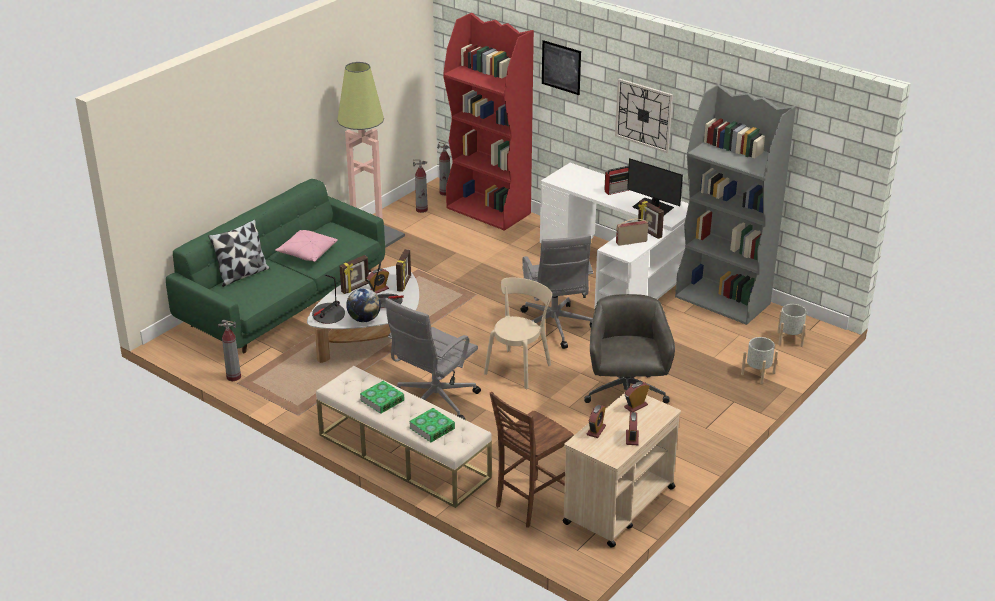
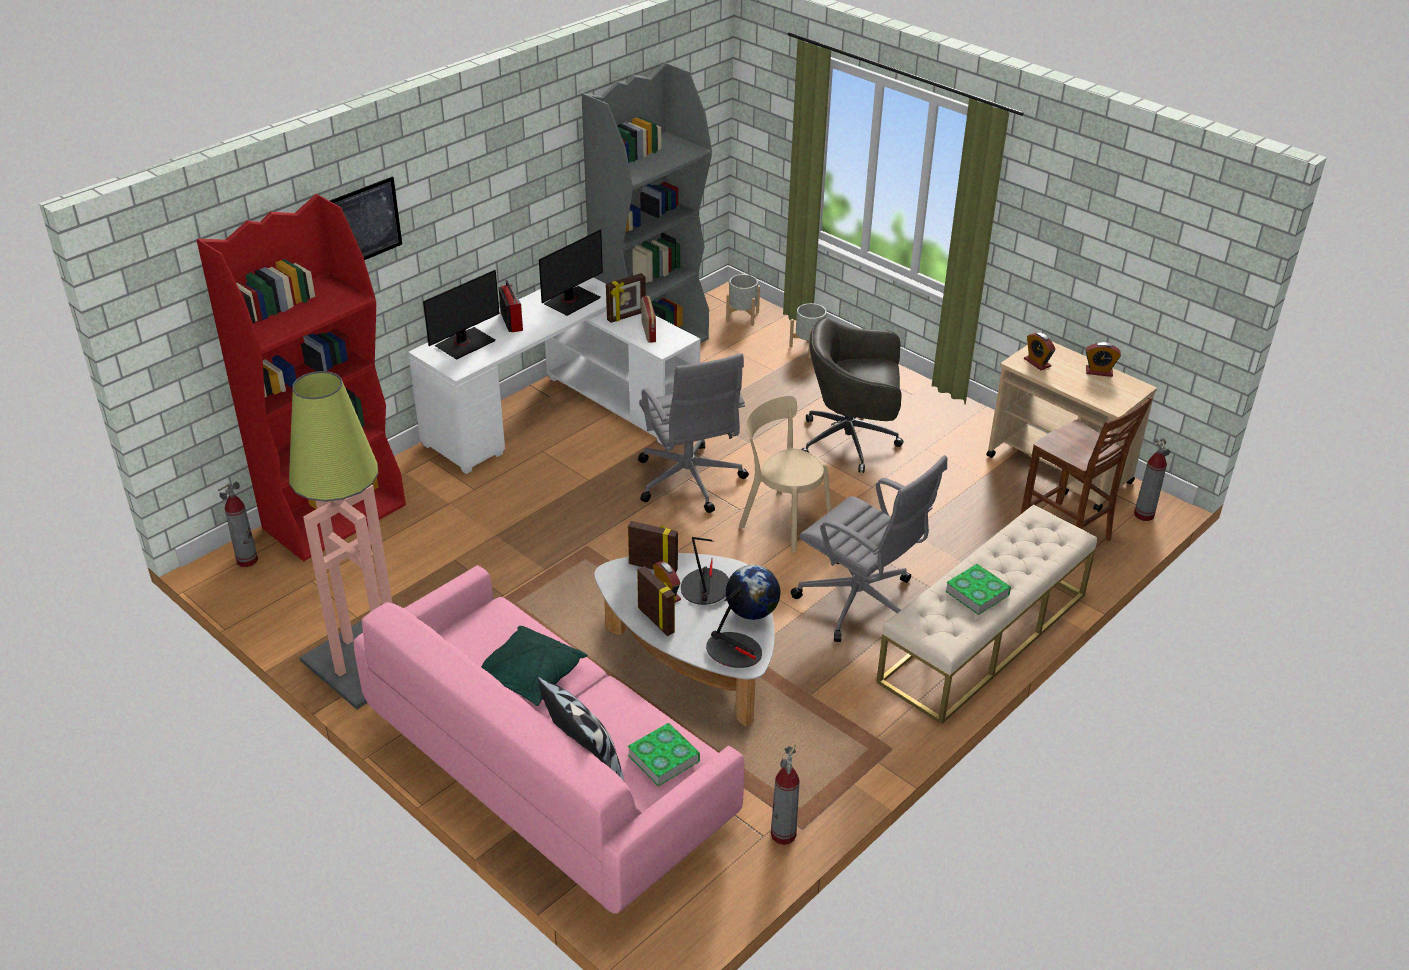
camera: 85 degrees left, 5 degrees up
green sofa [166,179,385,353] -> pink sofa [354,565,744,914]
pink pillow [275,230,338,262] -> green pillow [481,626,588,706]
book [409,408,455,442] -> book moved to [628,723,700,786]
fire extinguisher [413,159,428,213] -> fire extinguisher moved to [1134,438,1171,521]
grey office chair [520,234,593,349] -> grey office chair turned 75 degrees clockwise [638,353,749,513]
alarm clock [587,404,606,438] -> none
wall clock [615,78,673,153] -> none
none -> monitor [423,270,500,360]

